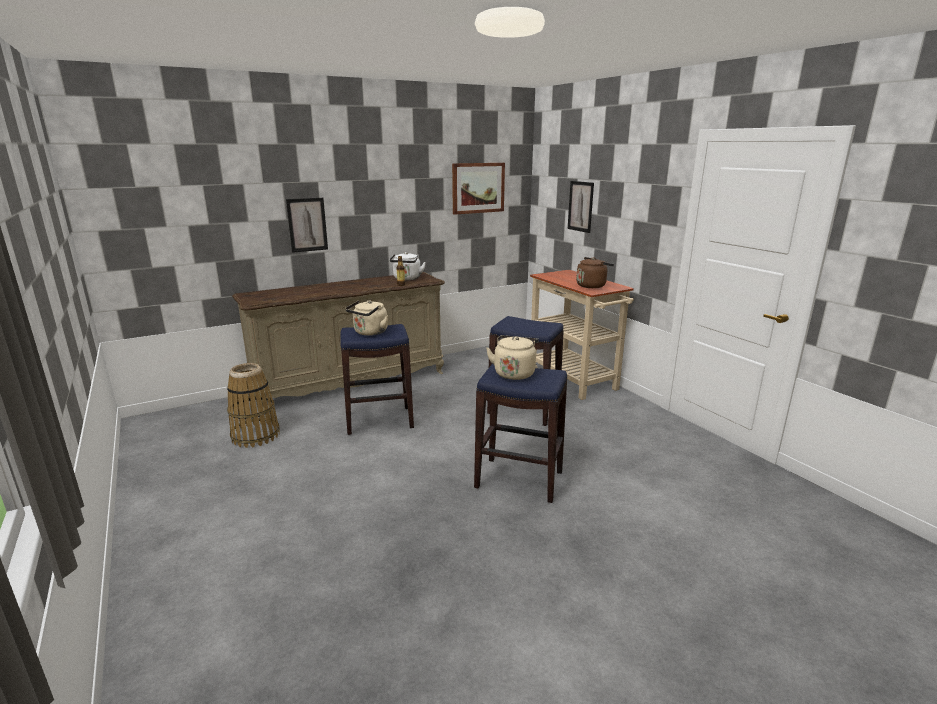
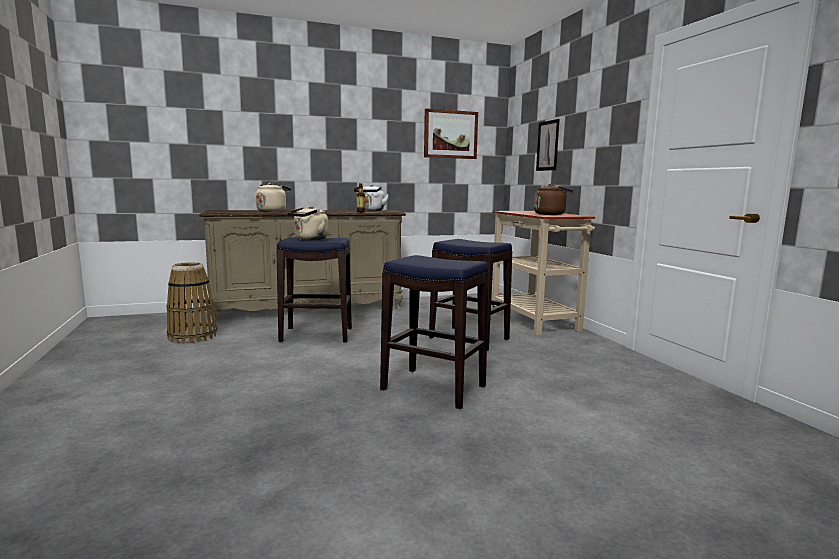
camera: 10 degrees right, 10 degrees down
picture [286,198,328,253] -> none
beige kettle [486,335,539,380] -> beige kettle moved to [254,183,291,212]

